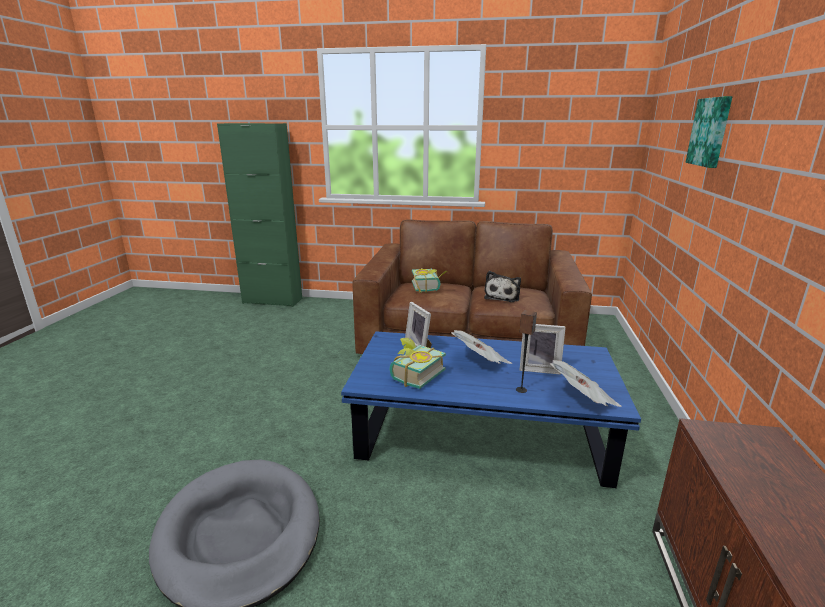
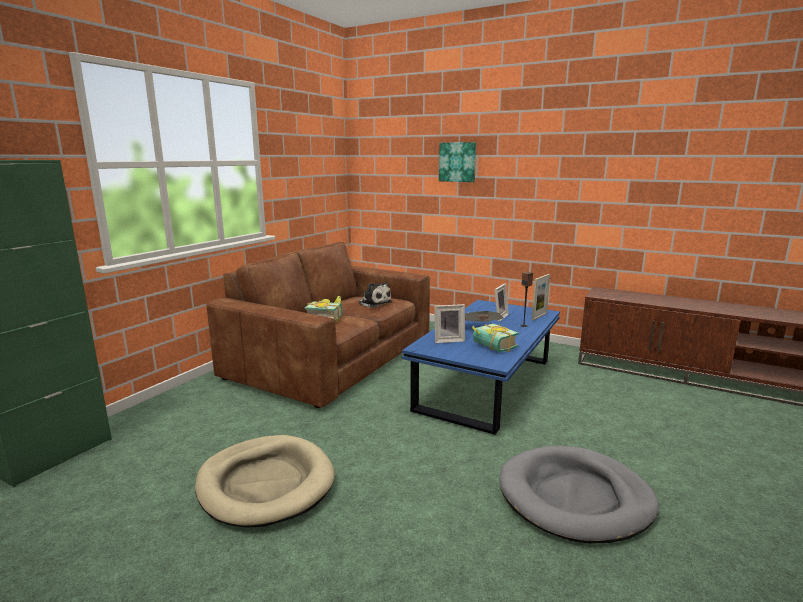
camera: 70 degrees left, 5 degrees down
newspaper [550,360,621,407] -> picture frame [532,274,550,320]
none -> beige dog bed [195,435,335,528]

